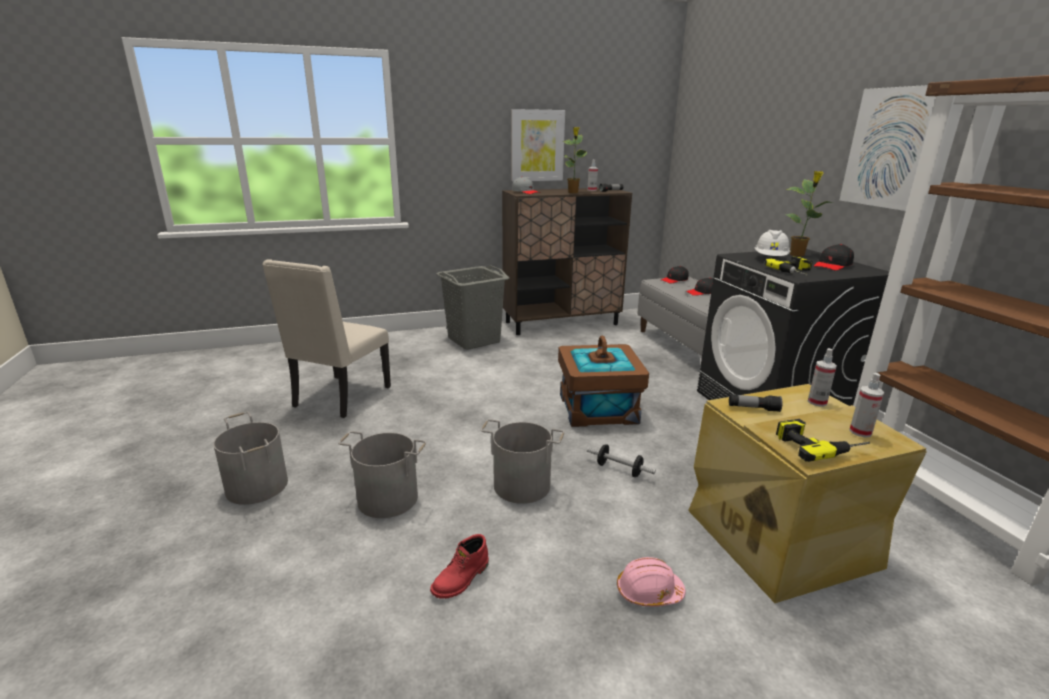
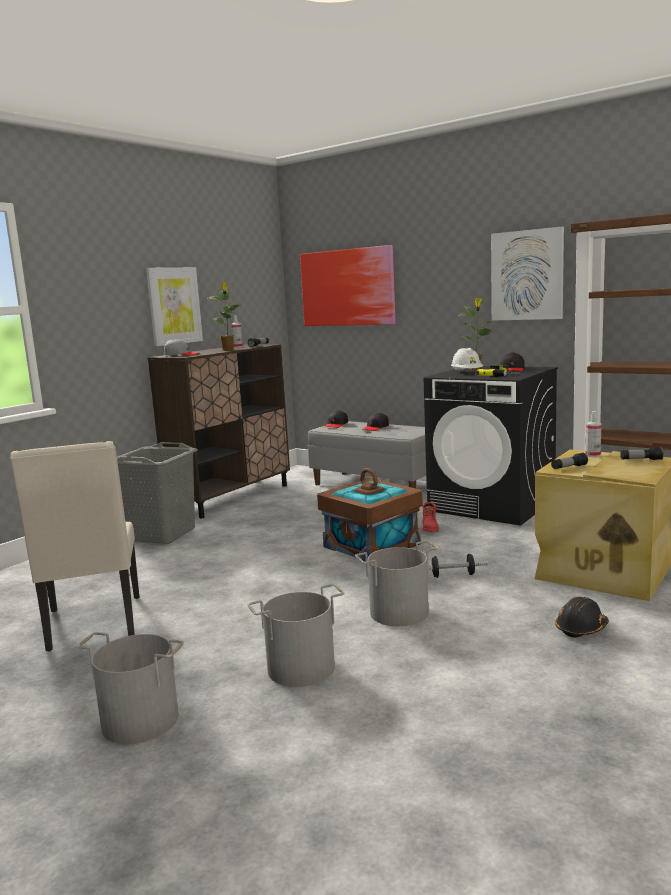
camera: 35 degrees left, 10 degrees down
red boot [430,534,489,599] -> red boot moved to [422,502,439,532]
pink hard hat [617,557,686,607] -> black hard hat [555,597,609,638]
power drill [776,419,870,462] -> none
spray bottle [849,373,884,438] -> flashlight [620,447,664,460]
none -> picture [300,245,396,326]

